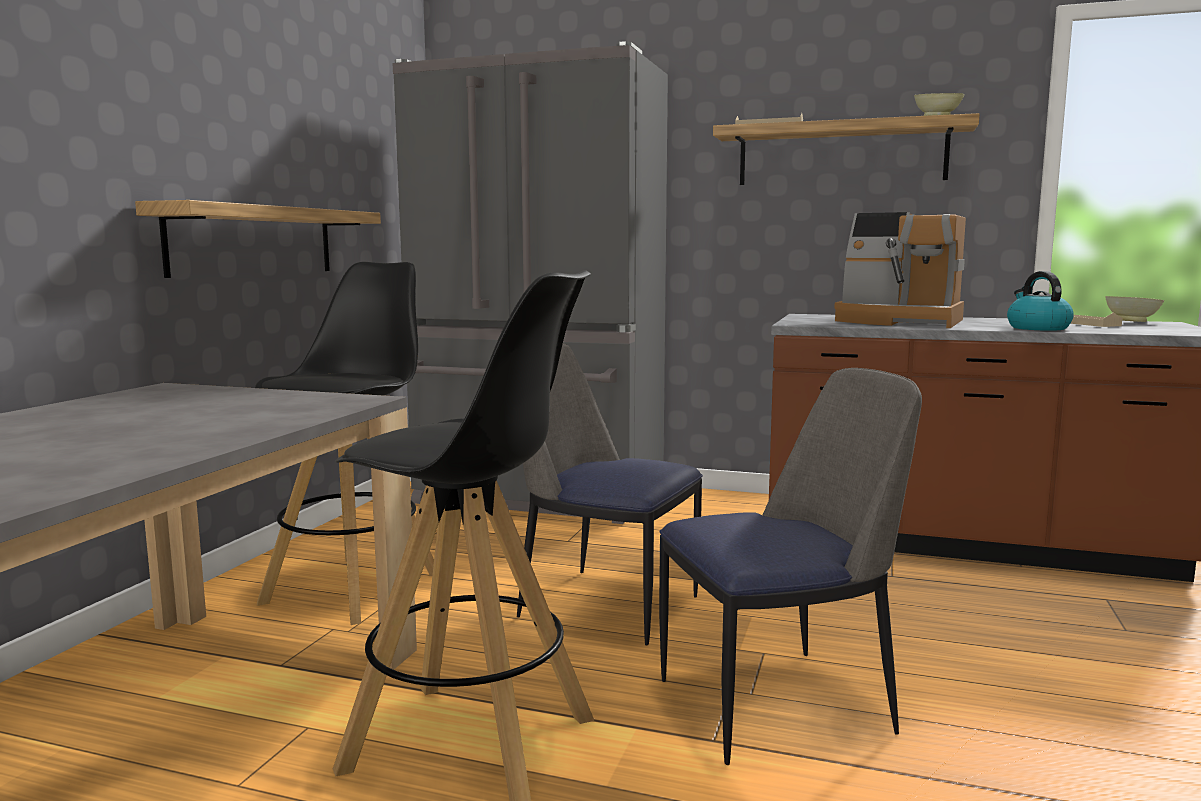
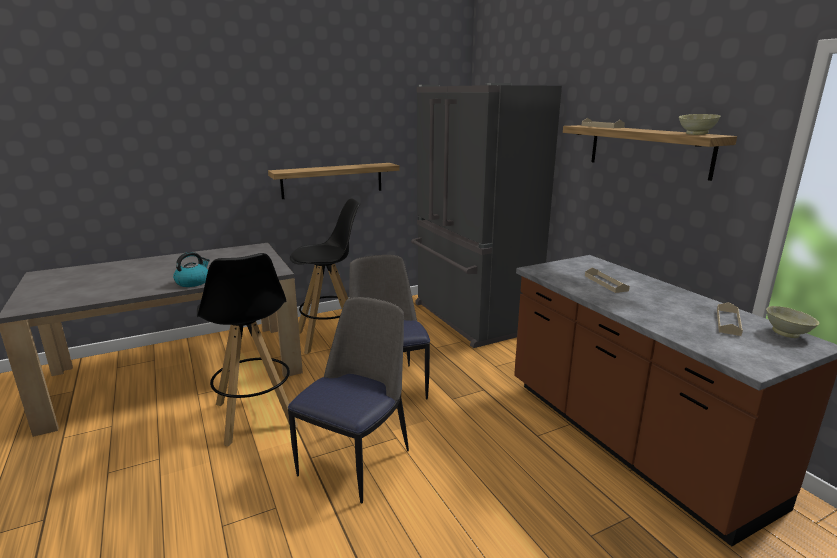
camera: 45 degrees right, 10 degrees up
chair [659,368,922,765] -> chair turned 90 degrees counterclockwise [288,297,409,504]
coffee machine [834,212,966,328] -> beige tray [585,268,630,293]
kettle [1007,271,1074,331] -> kettle moved to [173,252,210,287]

